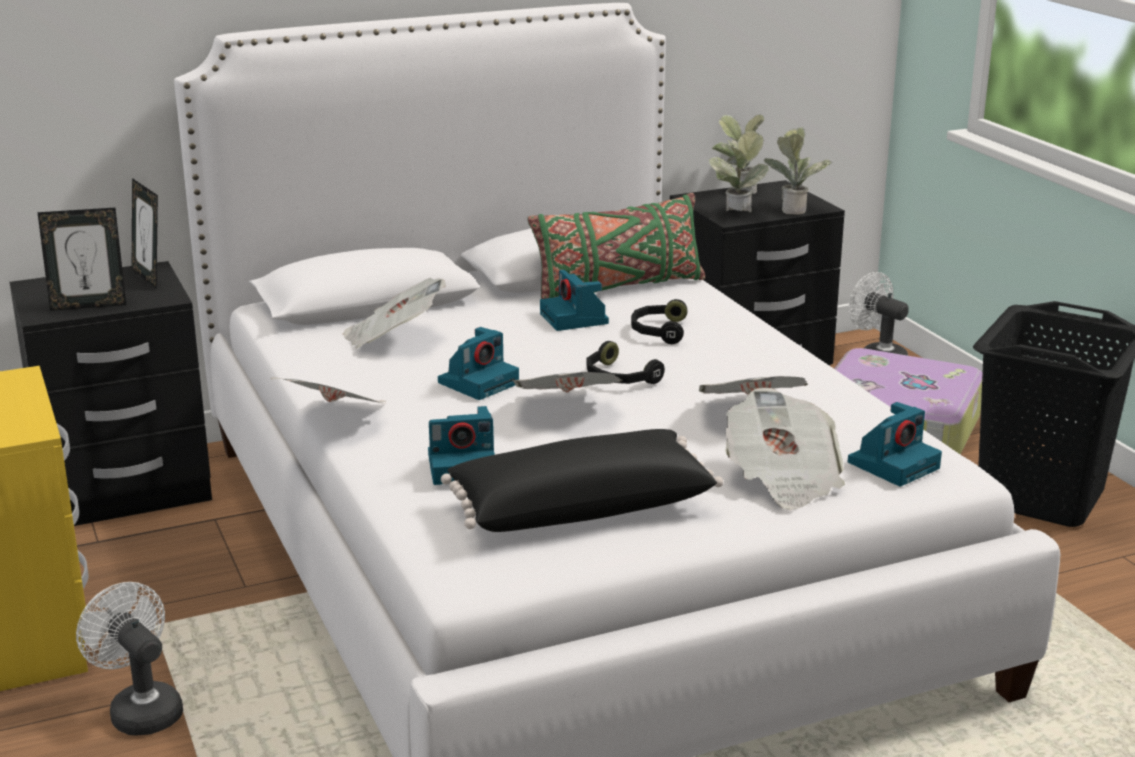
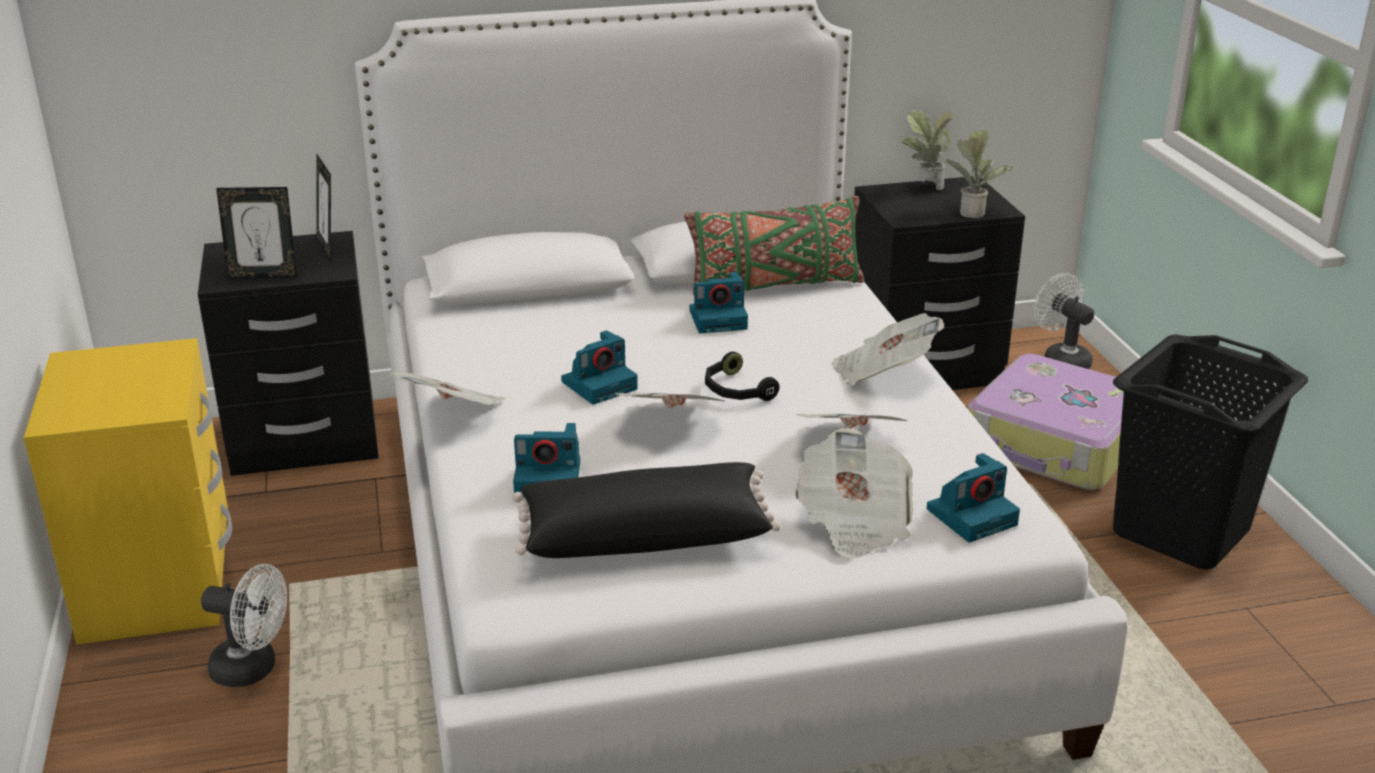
camera: 10 degrees right, 5 degrees up
white fan [76,582,183,736] -> white fan turned 135 degrees clockwise [201,564,287,687]
newspaper [343,278,446,348] -> newspaper moved to [831,313,944,385]
camera [540,270,609,331] -> camera turned 90 degrees counterclockwise [689,272,748,333]
black headphones [631,299,688,344] -> none
potted plant [709,131,769,212] -> none

